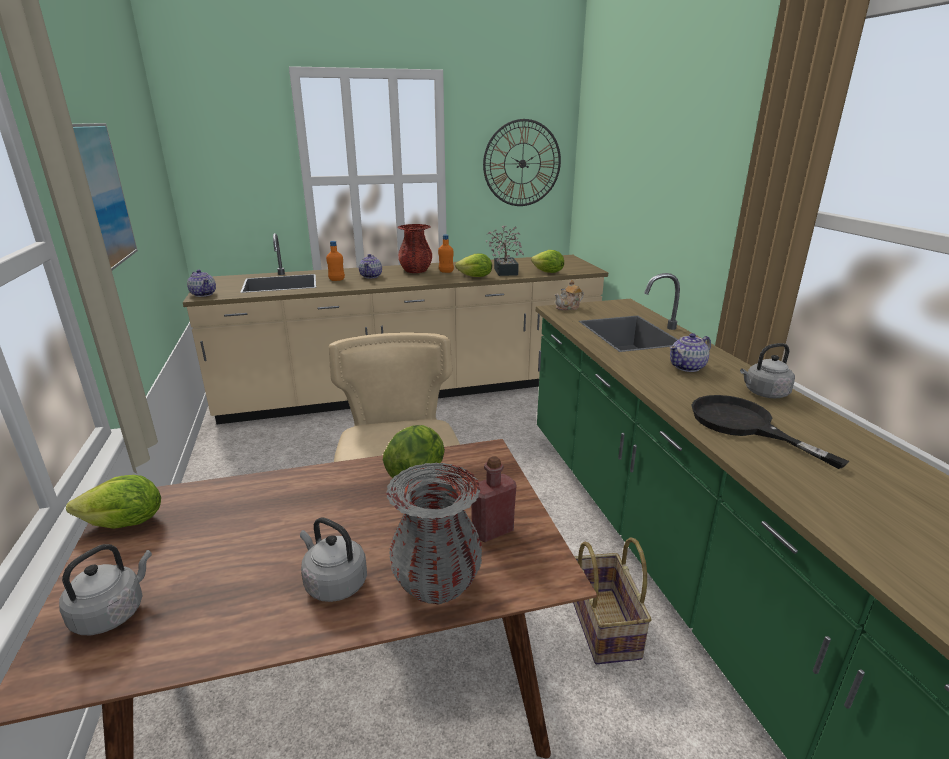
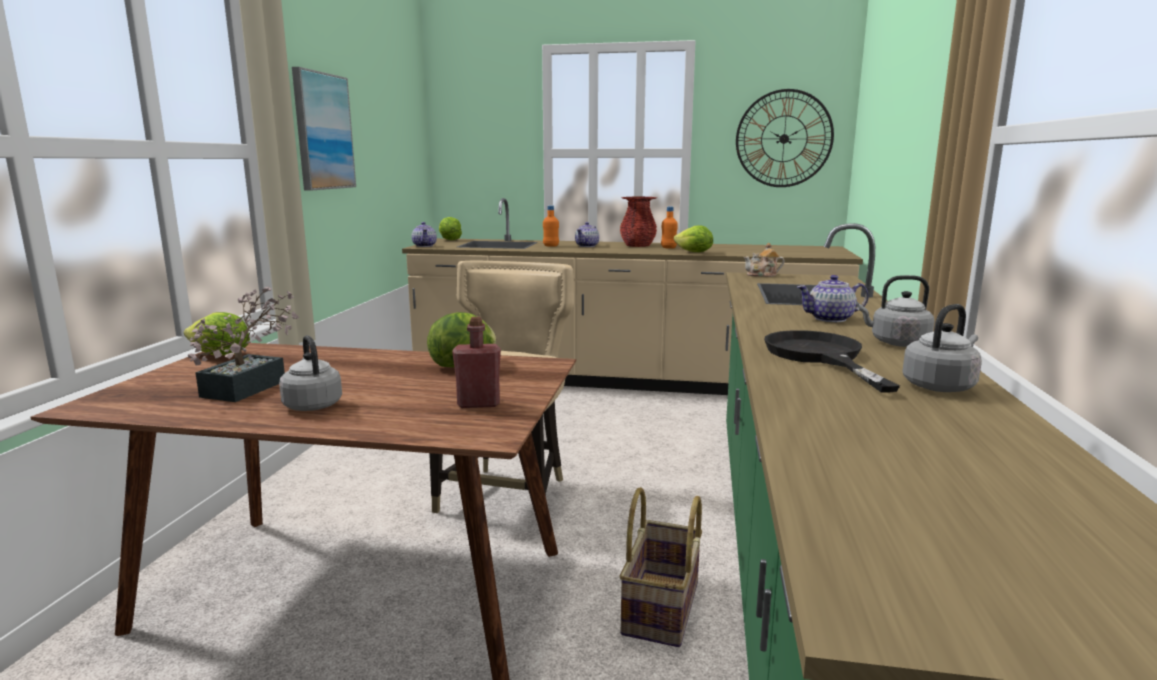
camera: 25 degrees right, 10 degrees down
grey kettle [59,544,152,635] -> grey kettle moved to [902,304,982,392]
grey vase [386,463,482,604] -> none
potted plant [486,226,524,276] -> potted plant moved to [188,286,299,402]
lettuce [531,250,564,273] -> lettuce moved to [439,217,462,240]

